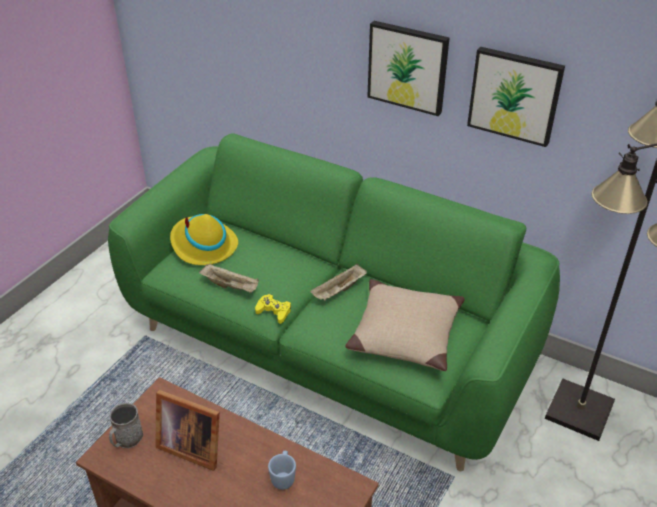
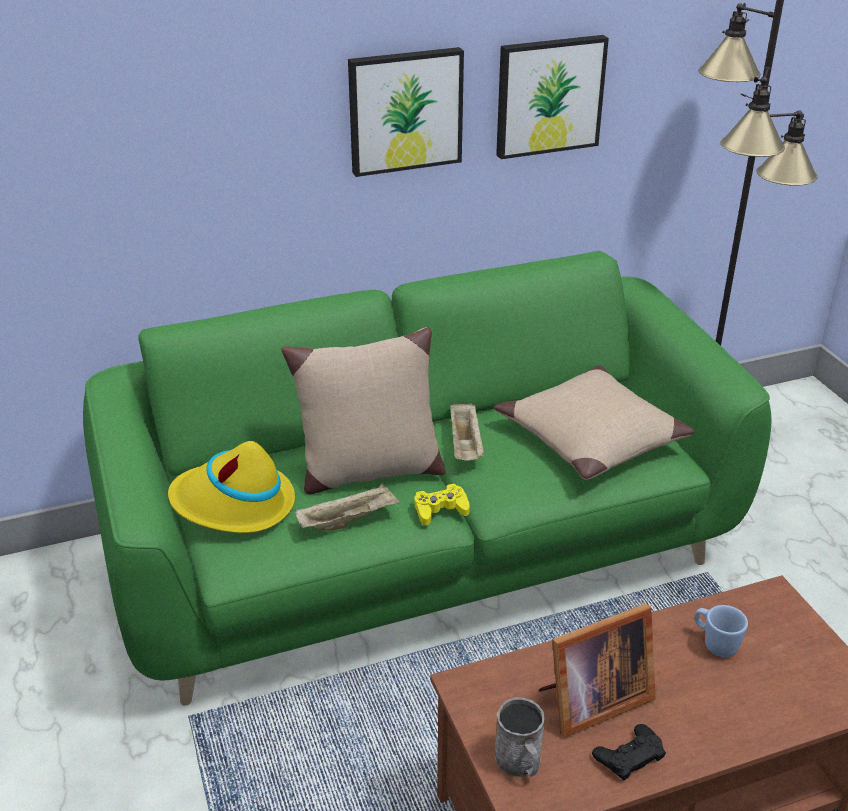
camera: 50 degrees left, 5 degrees down
none -> beige pillow [281,327,446,494]
none -> black game controller [592,724,666,780]

